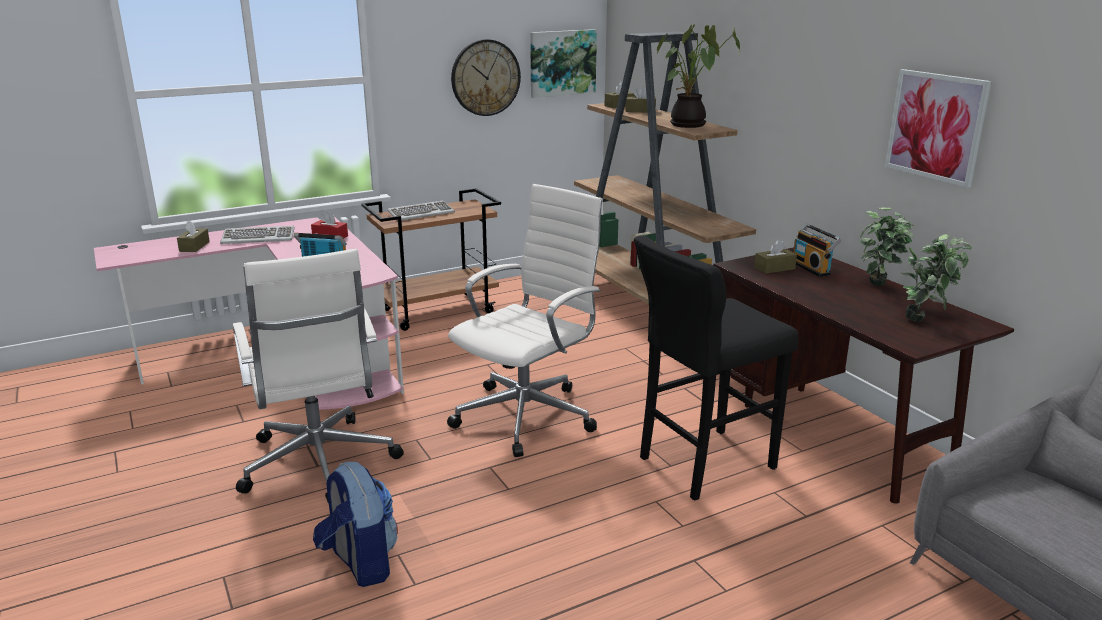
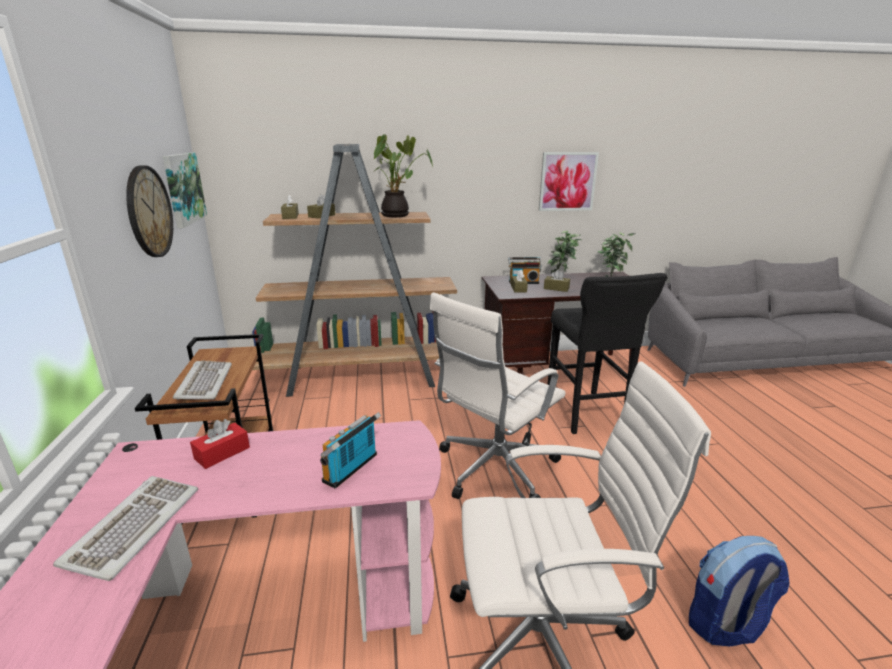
camera: 70 degrees left, 0 degrees up
brown tissue box [177,220,210,252] -> brown tissue box moved to [544,270,570,292]
white office chair [447,184,603,457] -> white office chair turned 105 degrees counterclockwise [430,293,566,499]

